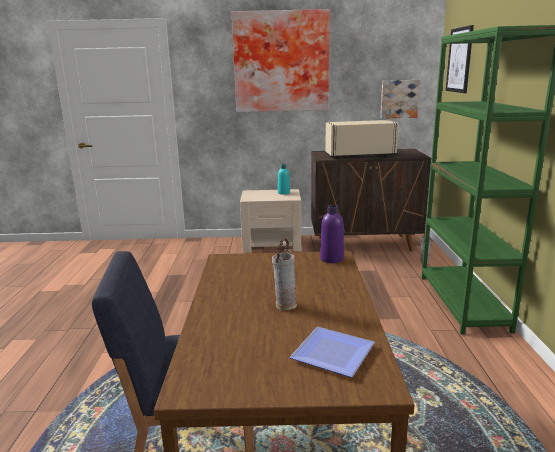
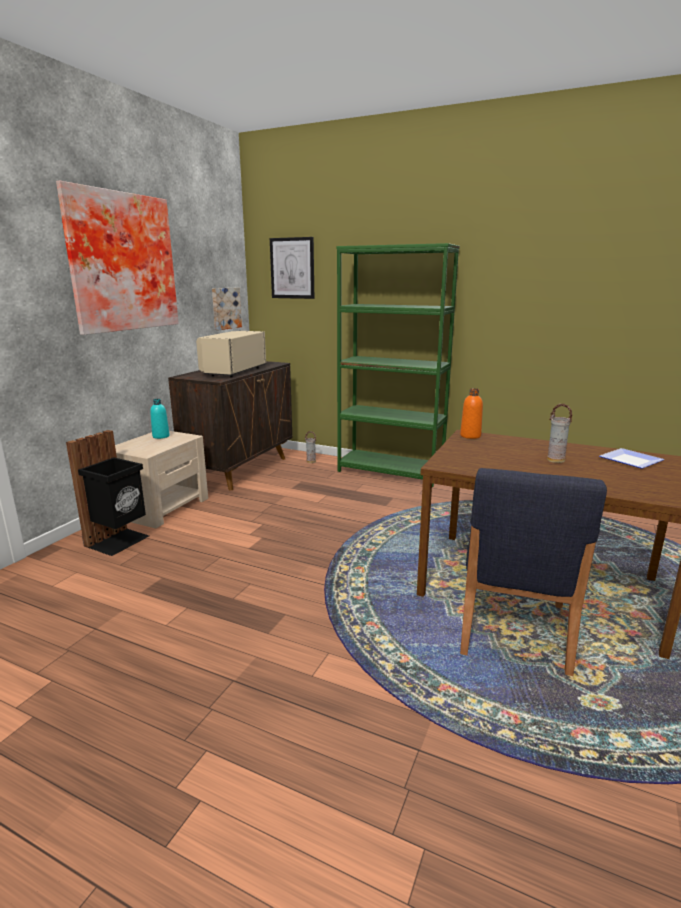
camera: 65 degrees left, 0 degrees up
purple bottle [320,205,344,263] -> orange bottle [460,388,483,439]
none -> black trash can [66,430,149,556]

